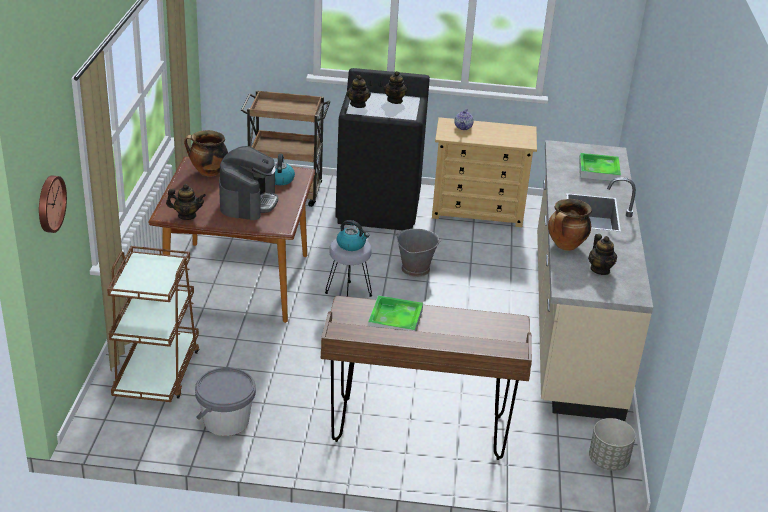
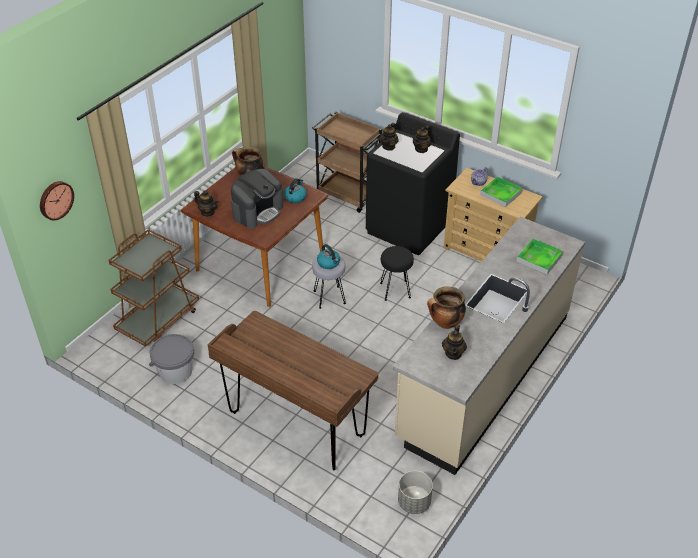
camera: 30 degrees right, 10 degrees up
tray [368,295,423,331] -> tray moved to [480,176,523,207]
grey bucket [395,229,441,277] -> black stool [380,246,414,301]

